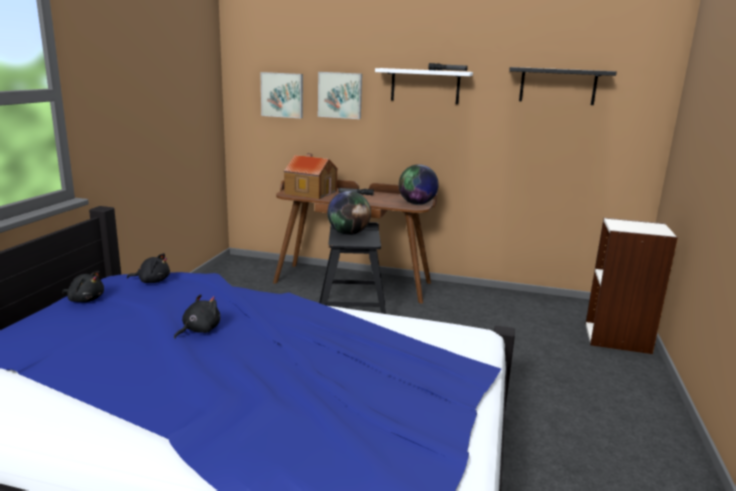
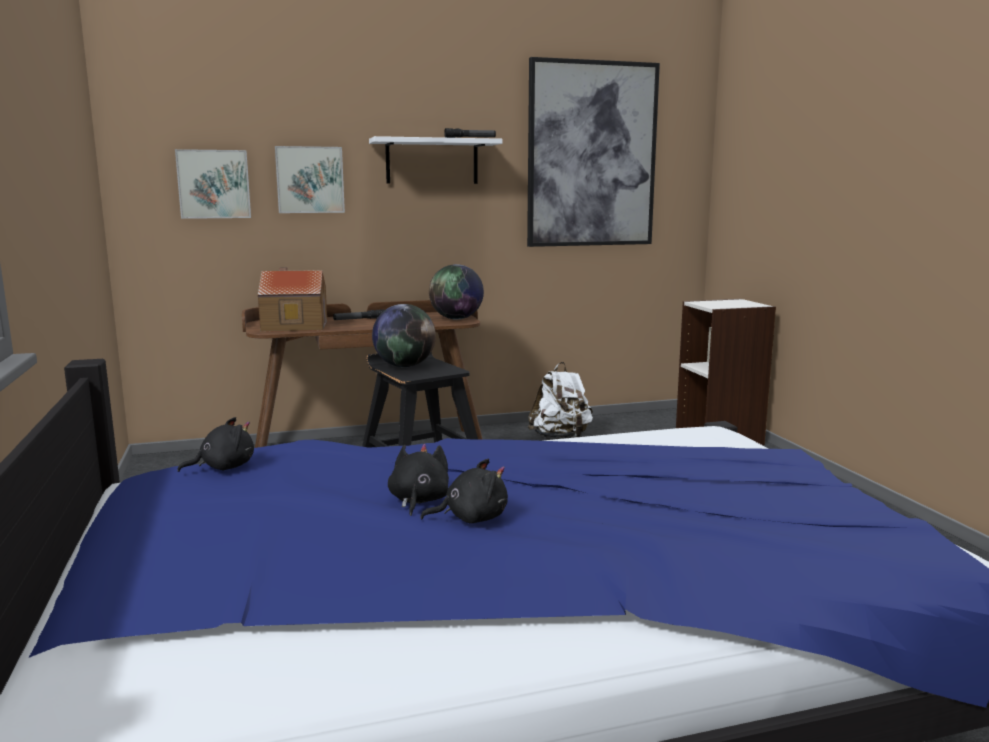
camera: 30 degrees left, 5 degrees down
black plush toy [62,271,104,302] -> black plush toy moved to [420,459,508,524]
black shelf [509,67,617,105] -> picture [527,57,660,247]
none -> white backpack [528,362,593,439]

